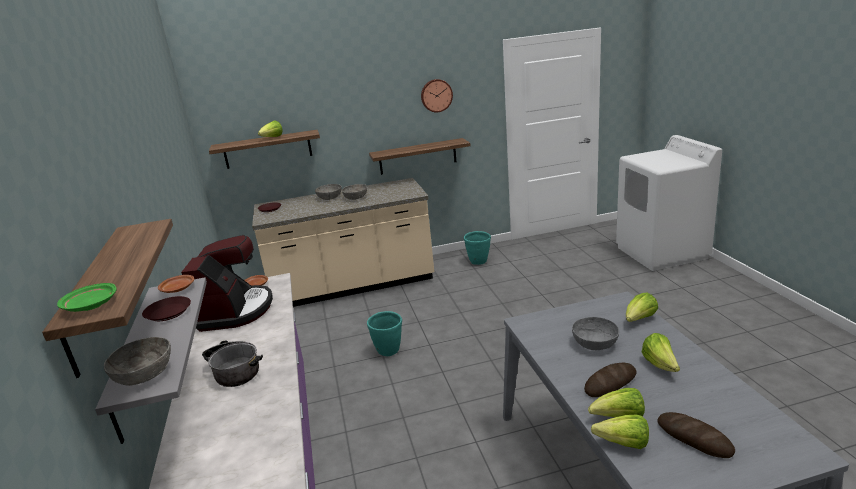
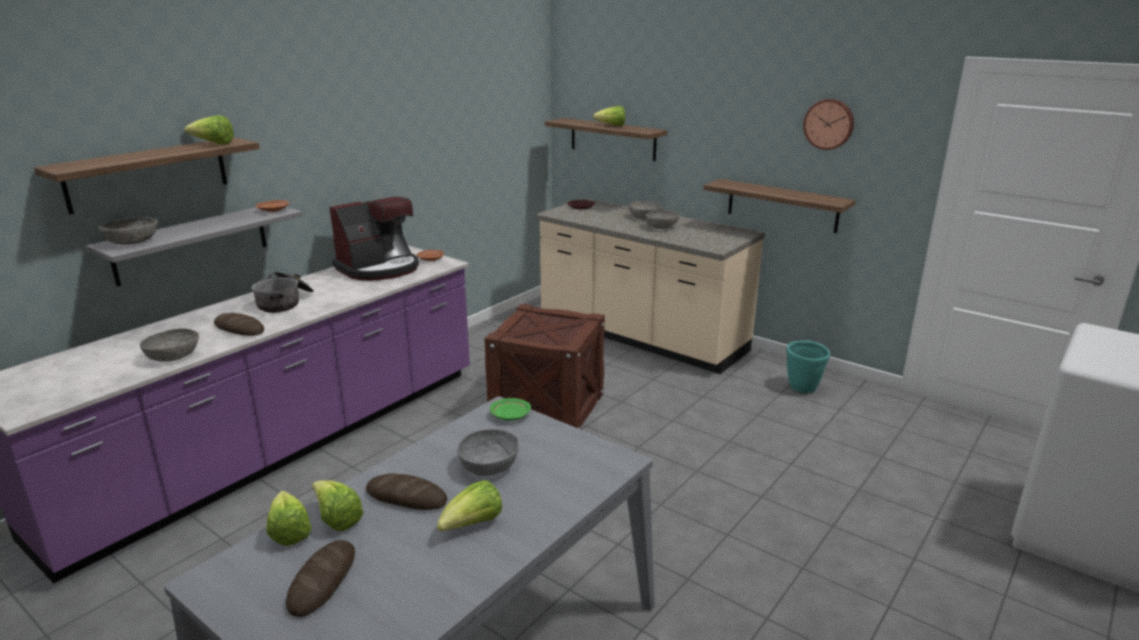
camera: 50 degrees right, 0 degrees up
green plate [57,283,117,312] -> green plate moved to [490,398,531,421]
brown plate [142,296,191,321] -> none
turquoise planter [367,311,402,356] -> crate [484,304,605,429]
lettuce [626,292,658,322] -> lettuce moved to [184,115,234,145]
none -> grey bowl [140,328,199,361]
none -> bread [214,313,264,336]

